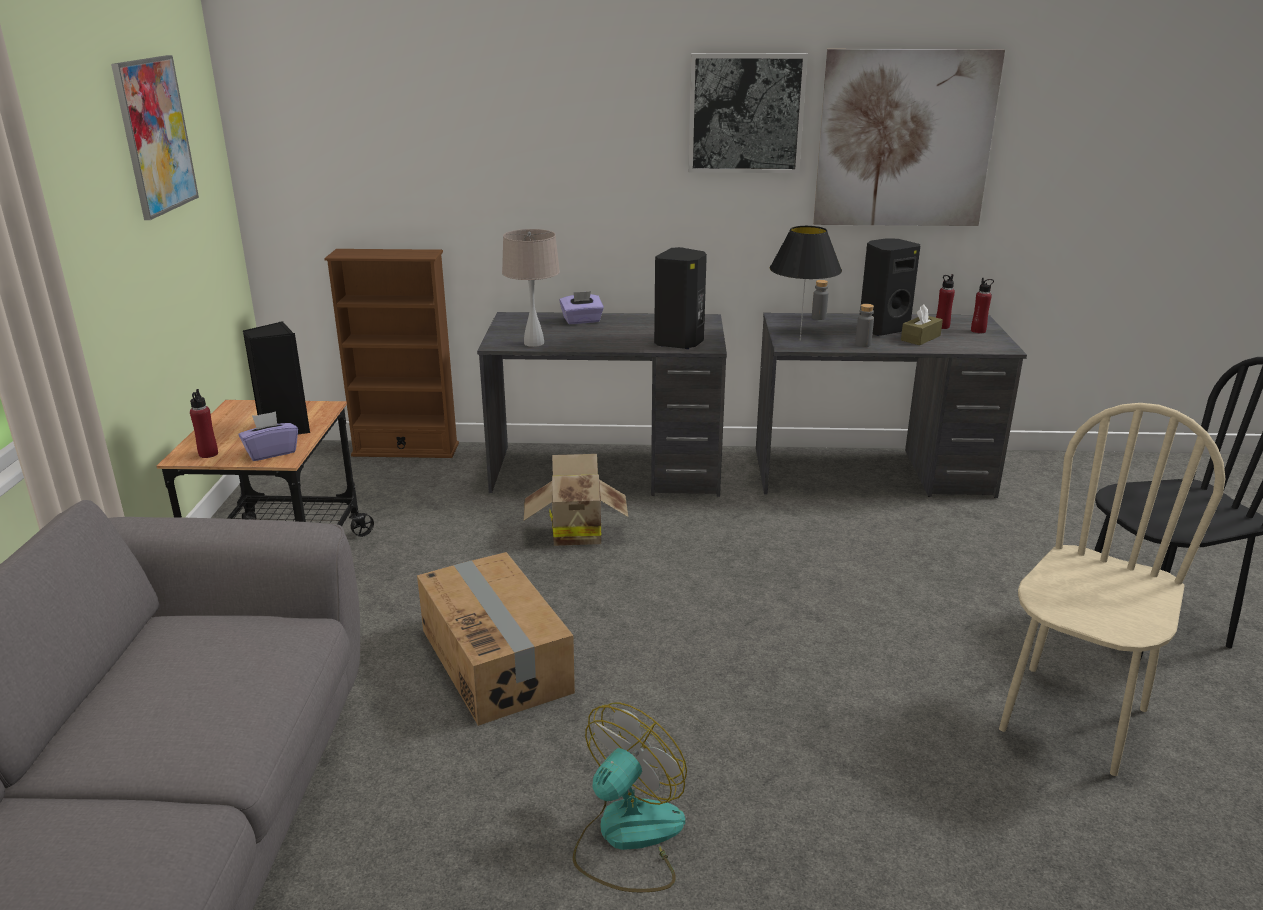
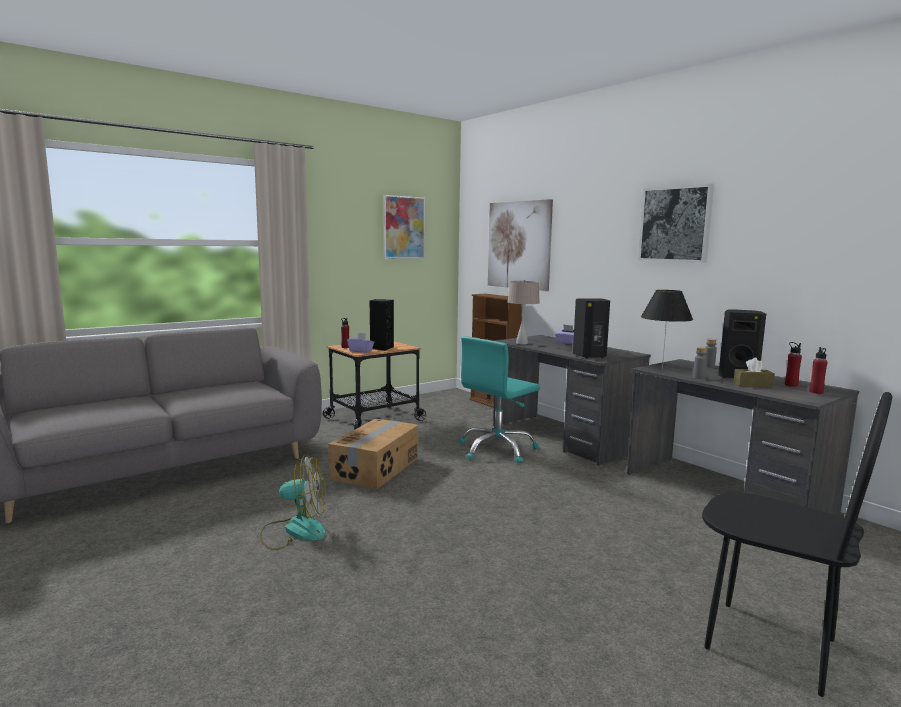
camera: 50 degrees right, 15 degrees down
cardboard box [524,454,628,546] -> turquoise office chair [459,336,540,463]
picture [813,49,1005,226] -> picture moved to [488,199,553,291]
beige chair [999,403,1225,776] -> none

